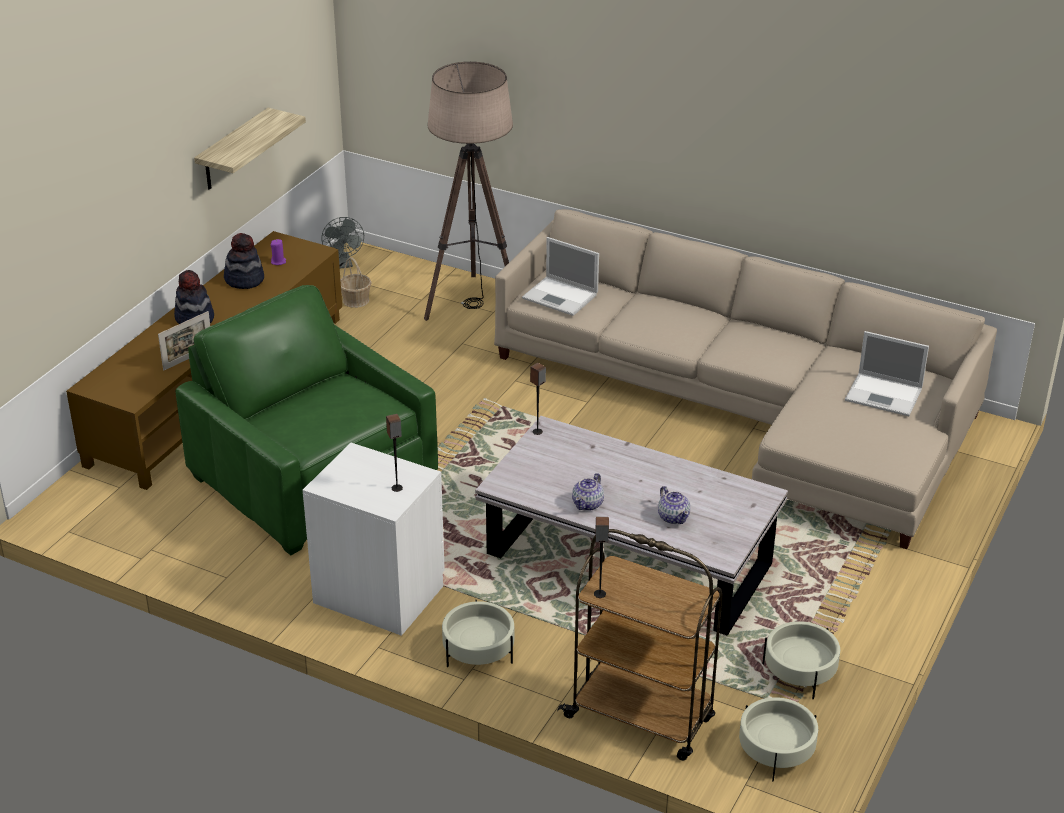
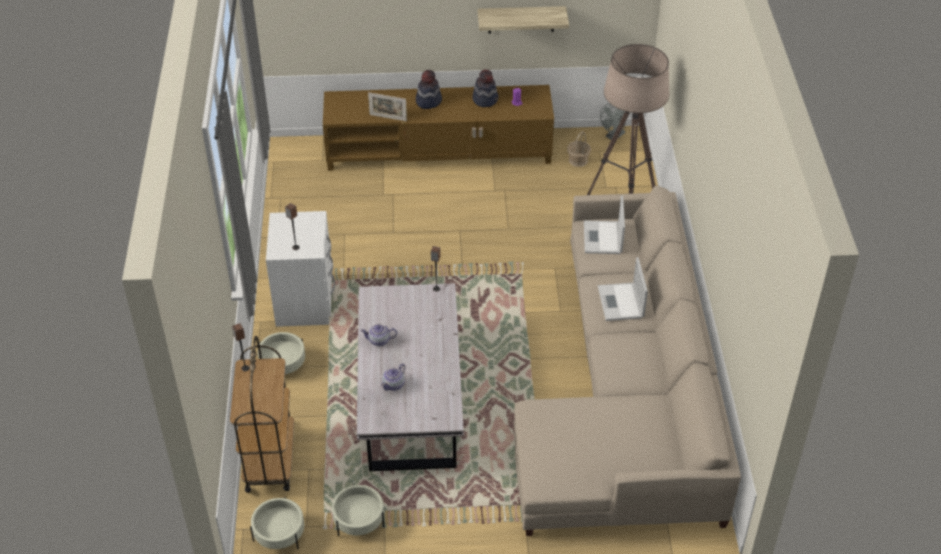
camera: 60 degrees right, 10 degrees up
green armchair [175,285,438,555] -> none
laptop [845,331,929,416] -> laptop moved to [598,257,648,321]

